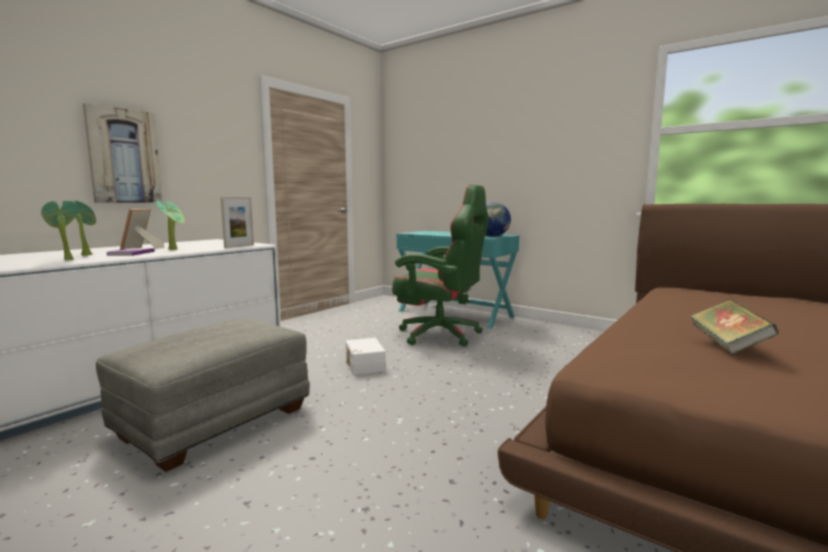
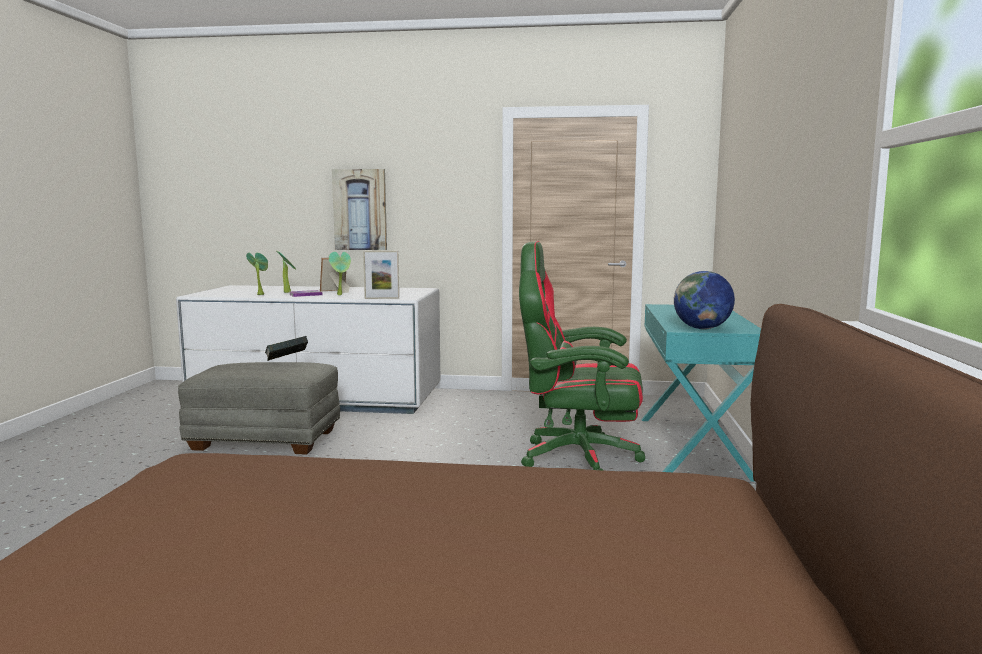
camera: 60 degrees right, 0 degrees up
white storage box [346,338,386,375] -> none
green office chair [392,184,489,347] -> green office chair turned 105 degrees clockwise [519,241,645,471]
book [689,299,779,354] -> book moved to [265,336,308,361]

